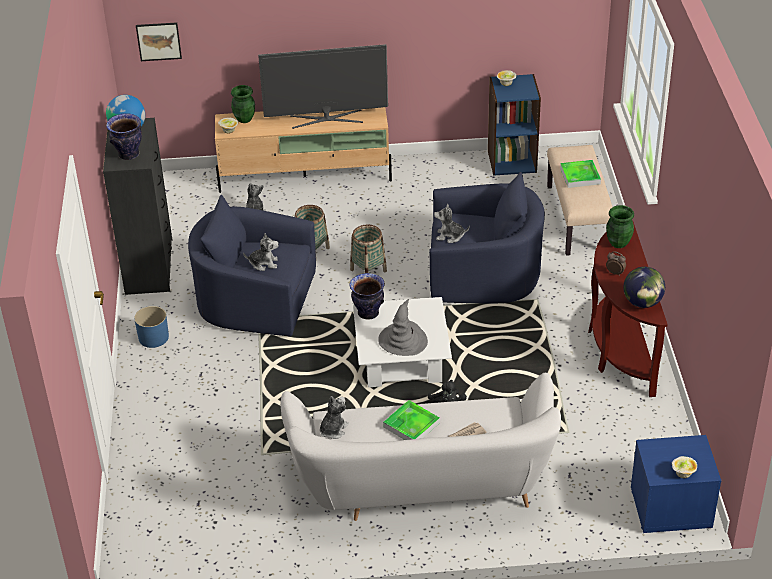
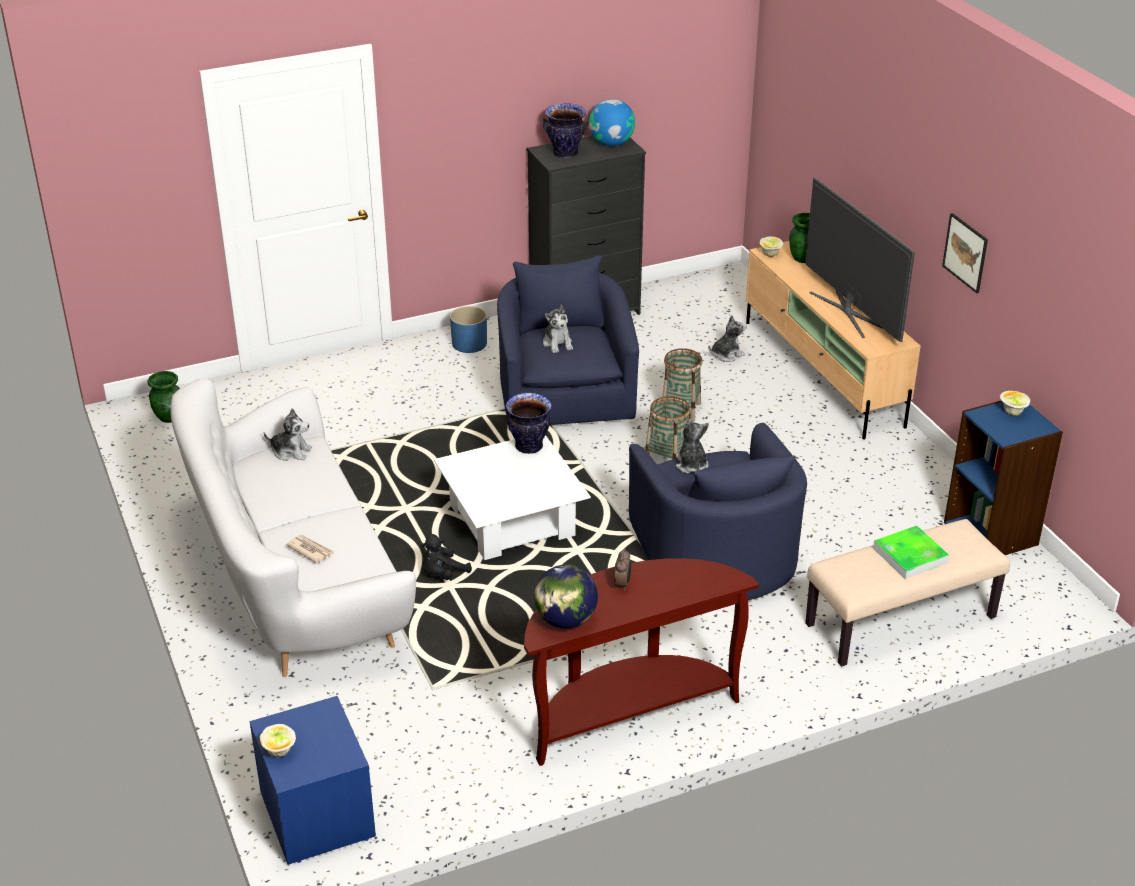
camera: 70 degrees right, 5 degrees down
picture [136,22,182,61] -> picture moved to [942,213,988,293]
grey hat [378,299,428,356] -> none
tray [383,400,440,440] -> none
green vase [606,205,634,248] -> green vase moved to [147,371,180,423]

